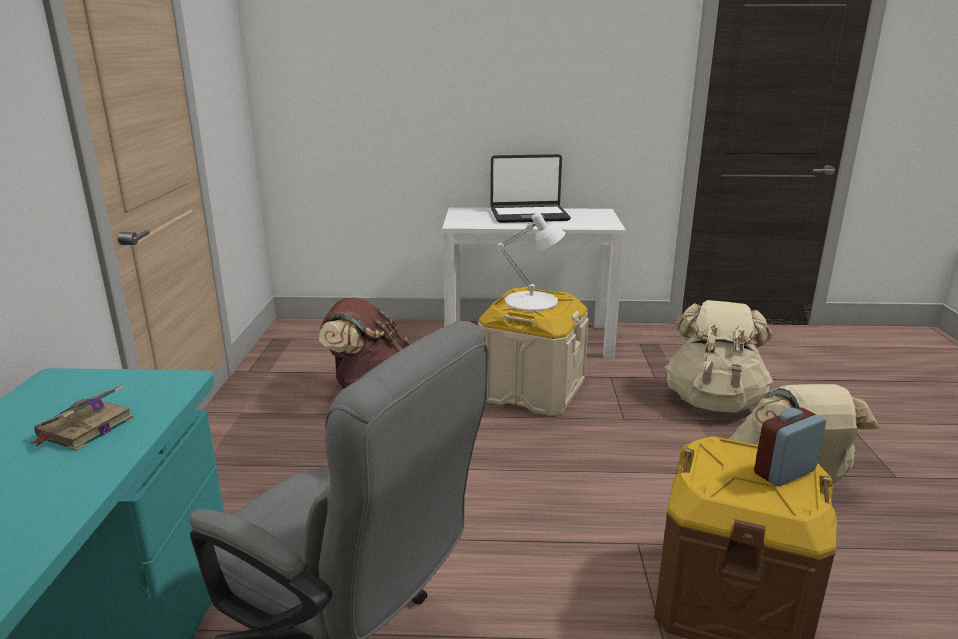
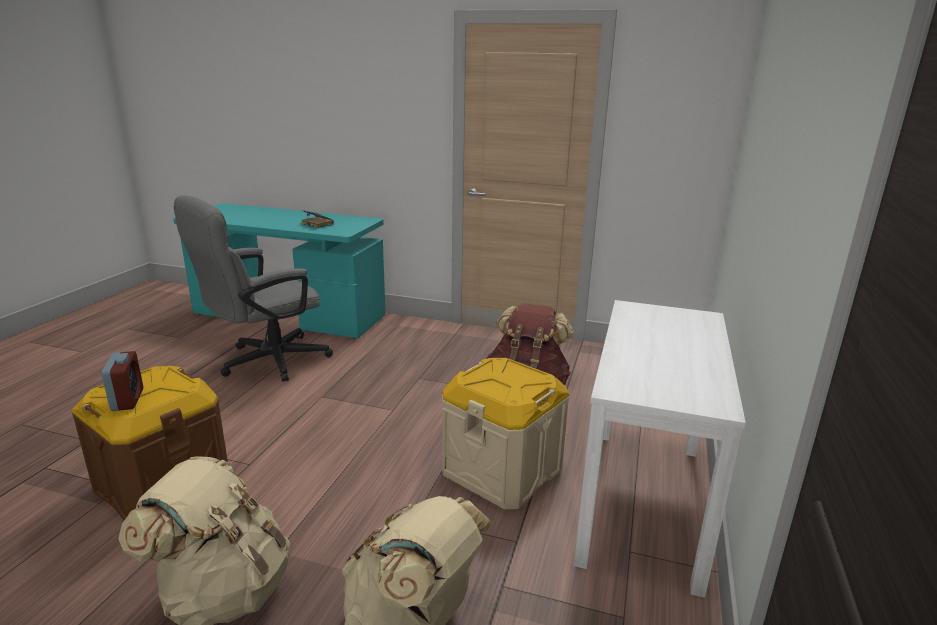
camera: 105 degrees right, 0 degrees up
laptop [490,154,571,223] -> none
white table lamp [497,213,565,311] -> none

